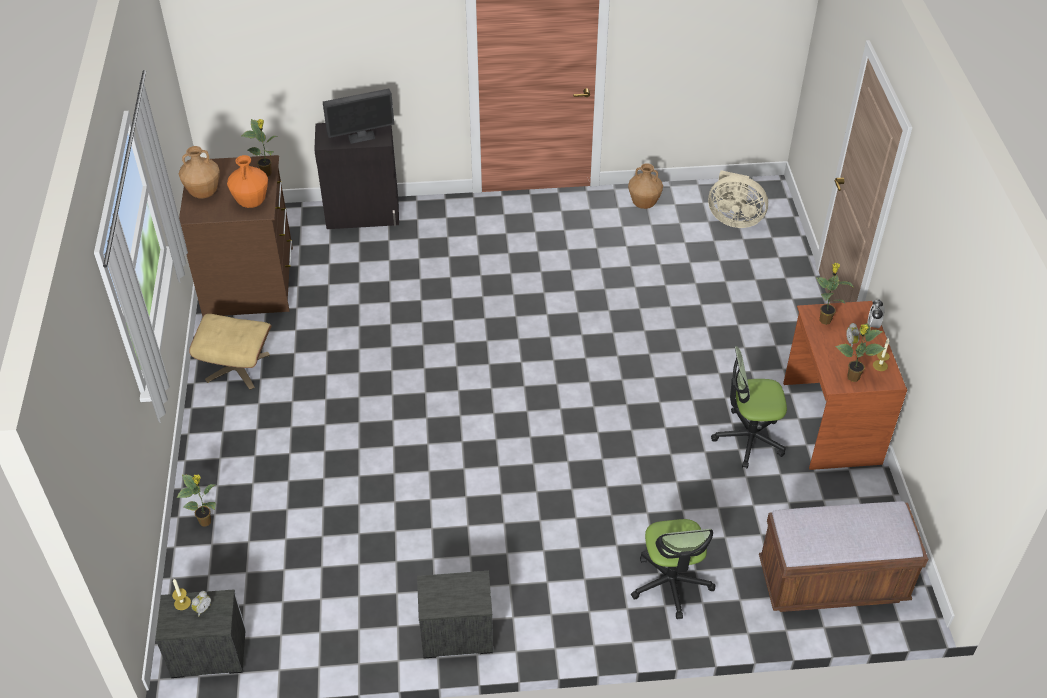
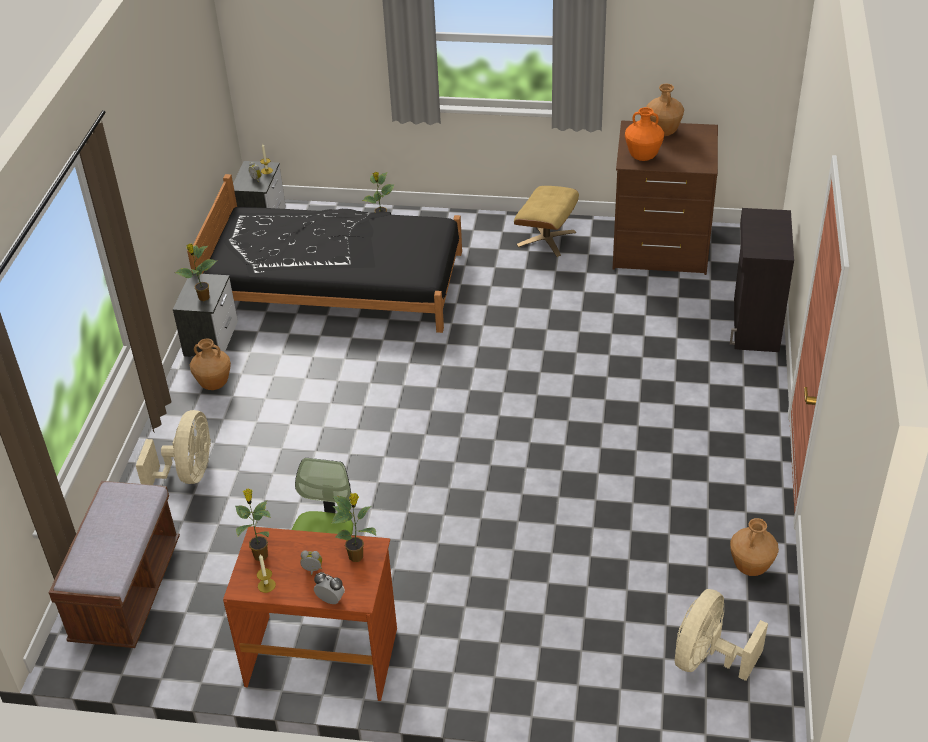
camera: 105 degrees right, 5 degrees down
potted plant [242,119,278,176] -> potted plant moved to [175,244,217,301]
monitor [323,89,394,144] -> none
office chair [631,519,716,619] -> beige fan [136,410,211,485]
none -> black bed [187,174,462,333]
none -> brown vase [190,338,231,390]

